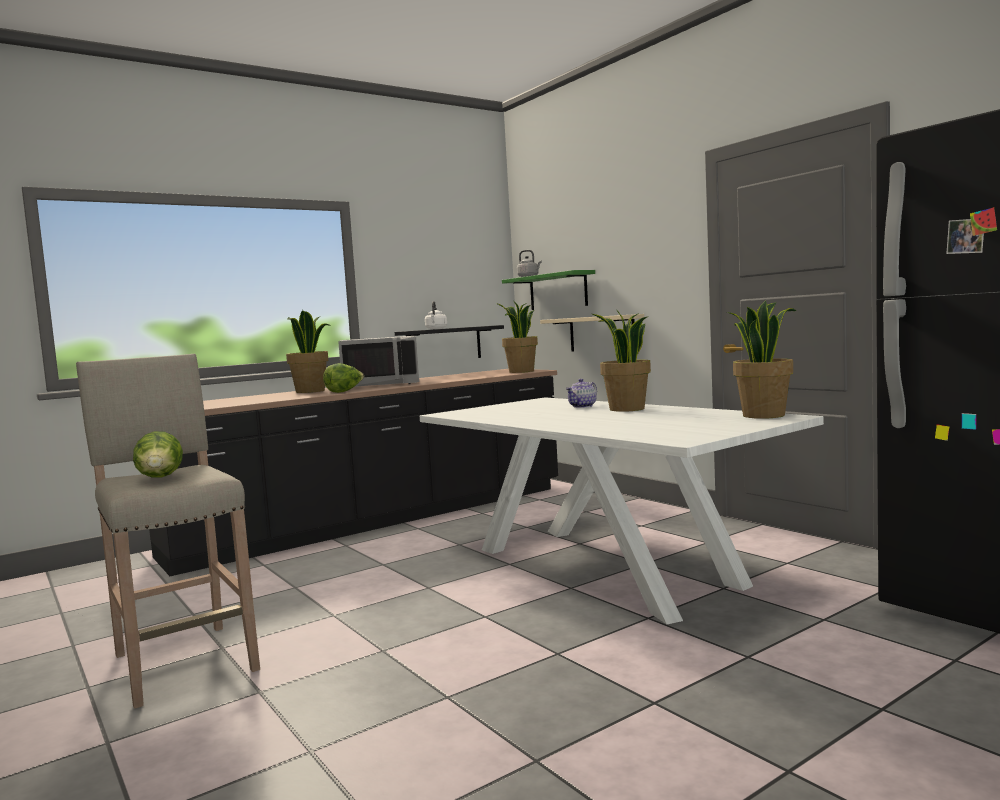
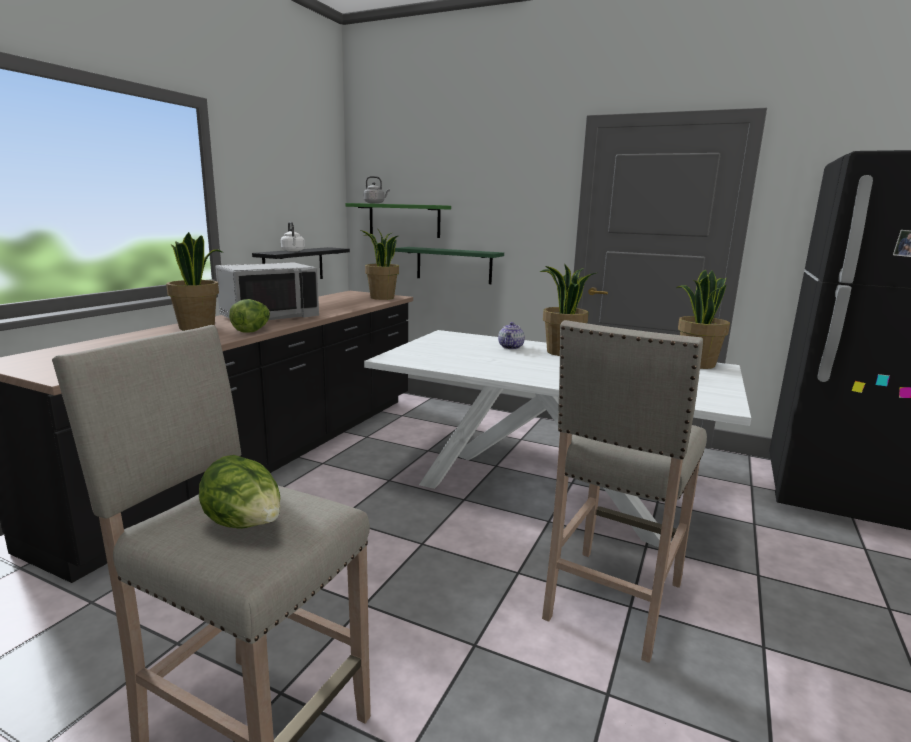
camera: 30 degrees left, 10 degrees up
beige shelf [540,314,644,351] -> green shelf [395,247,504,284]
none -> beige stool [542,320,707,663]

